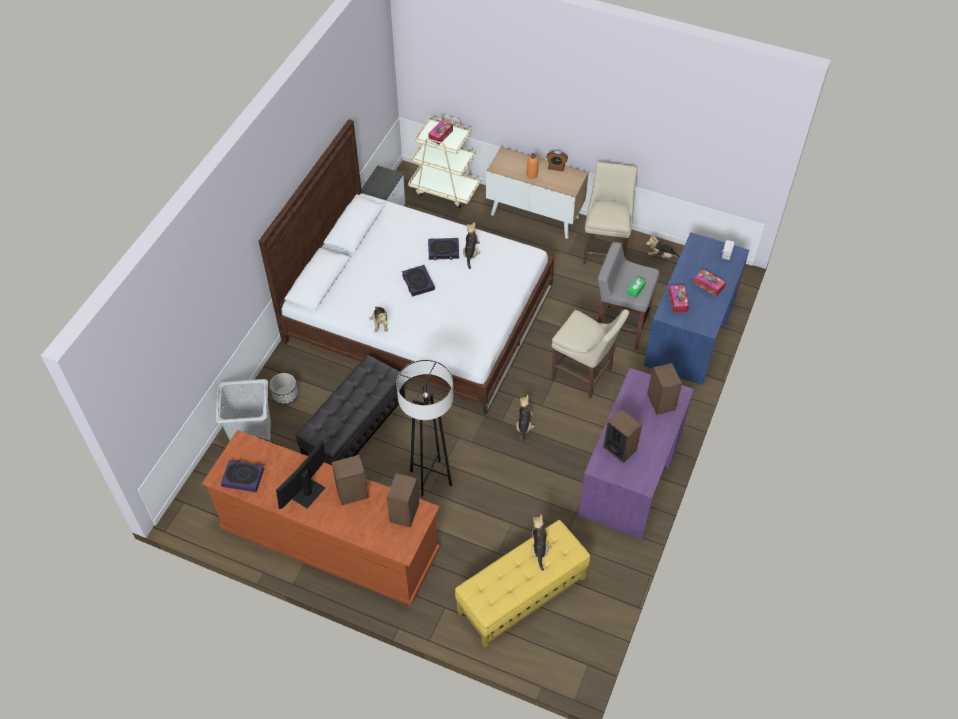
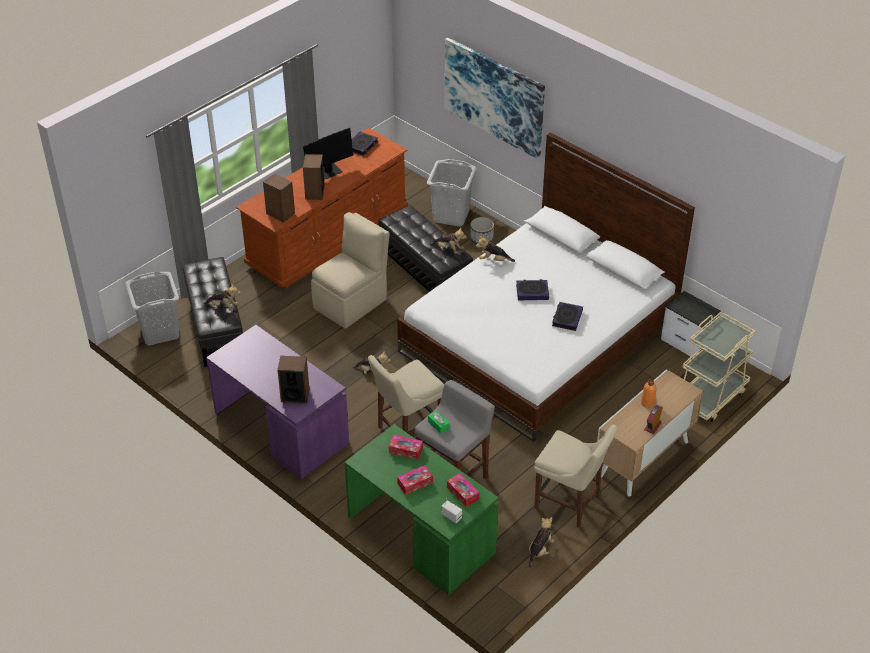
camera: 110 degrees right, 10 degrees down
monitor [276,440,325,509] -> monitor turned 90 degrees clockwise [303,128,353,180]
grey floor lamp [396,360,453,497] -> beige chair [311,212,390,328]
tissue box [428,120,453,145] -> tissue box moved to [447,473,480,507]
yellow ottoman [455,520,590,648] -> black ottoman [183,257,243,367]
plush toy [463,222,481,269] -> plush toy moved to [430,227,467,254]
speaker [603,409,642,463] -> none
blue desk [644,232,749,385] -> green desk [345,424,499,595]
none -> grey laundry basket [125,271,180,345]
none -> picture [445,38,545,159]

